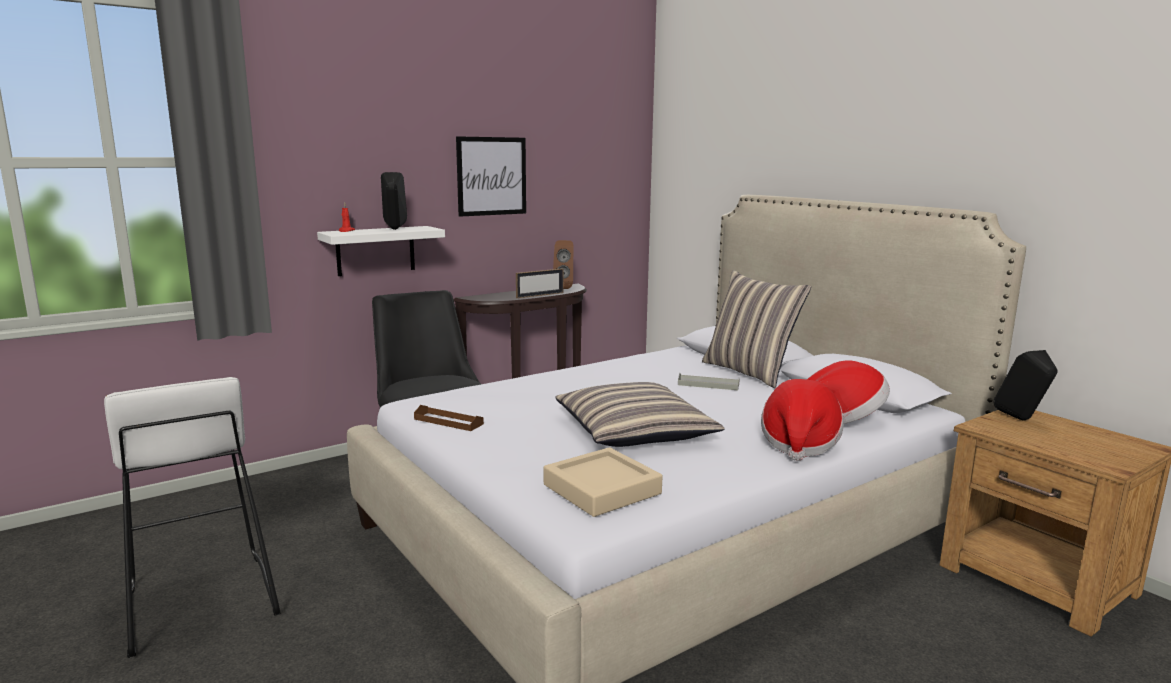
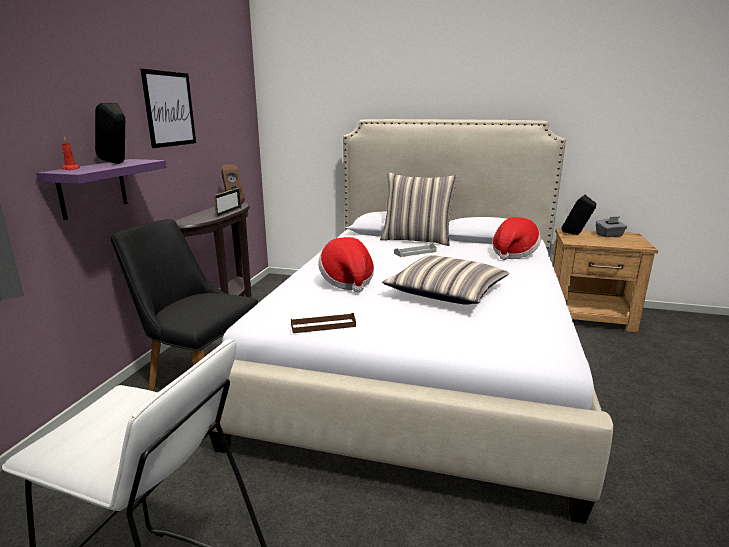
camera: 40 degrees left, 5 degrees up
white shelf [317,226,445,276] -> purple shelf [36,159,167,220]
beige tray [544,447,662,517] -> none
hat [761,379,844,461] -> hat moved to [319,237,374,293]
none -> grey tissue box [596,216,627,237]

